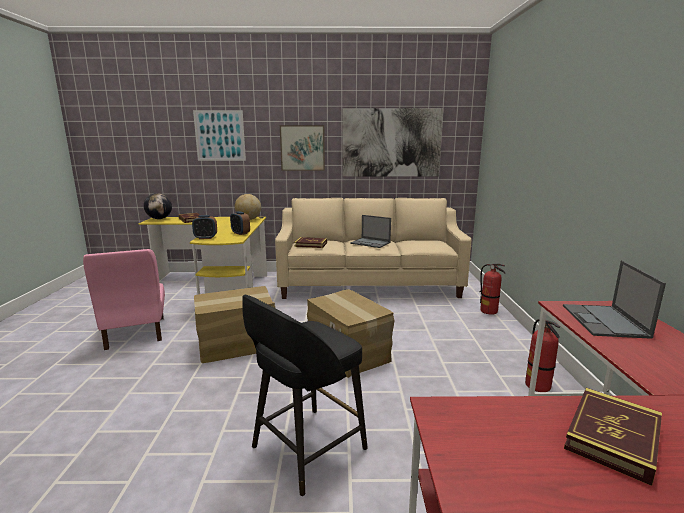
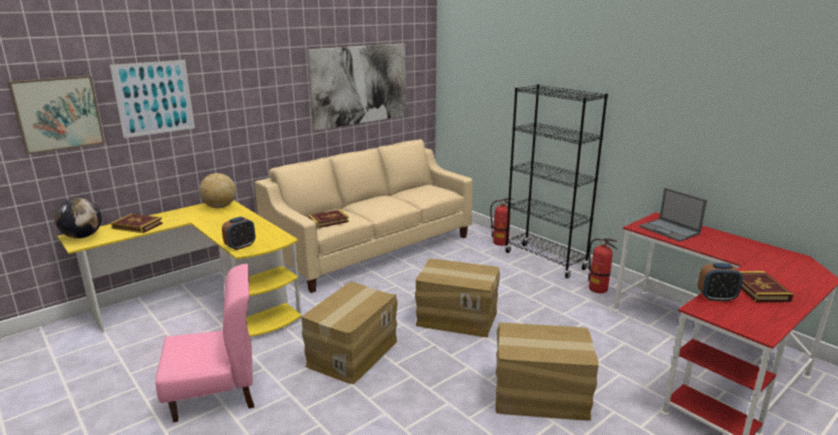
camera: 40 degrees left, 5 degrees up
pink chair [83,249,165,350] -> pink chair turned 45 degrees counterclockwise [155,264,254,422]
alarm clock [230,211,250,235] -> alarm clock moved to [698,263,743,302]
black stool [242,295,368,496] -> cardboard box [495,323,599,420]
picture [280,125,325,171] -> picture moved to [8,75,105,154]
laptop [350,215,391,248] -> none
none -> black bookcase [505,84,608,278]

